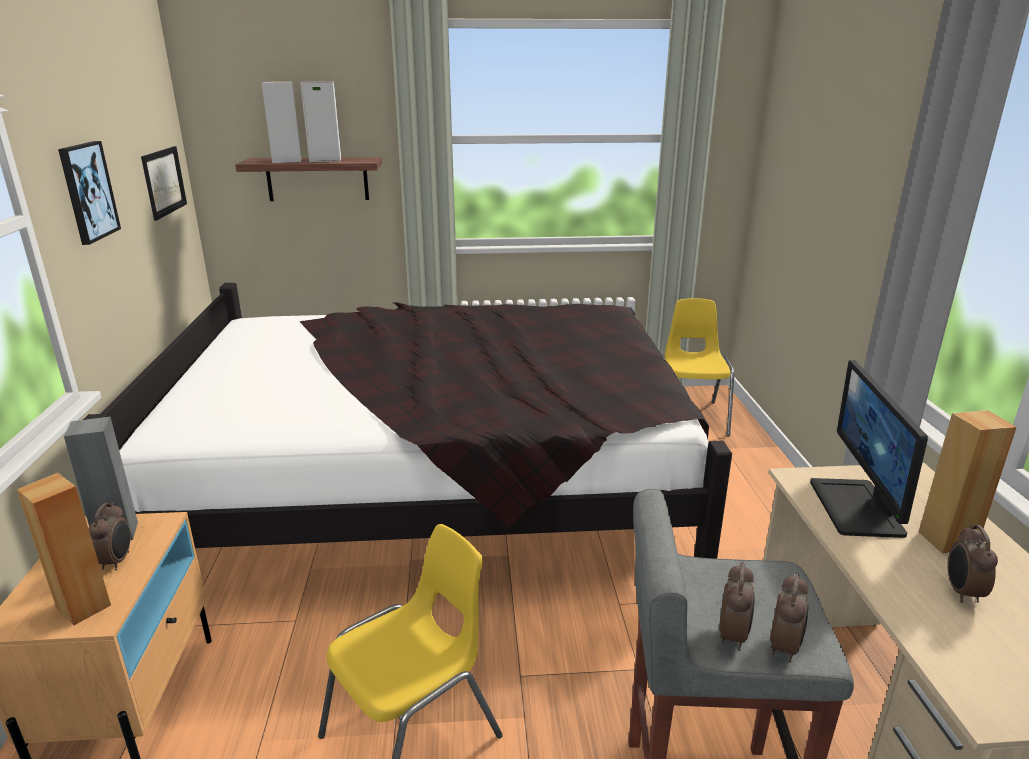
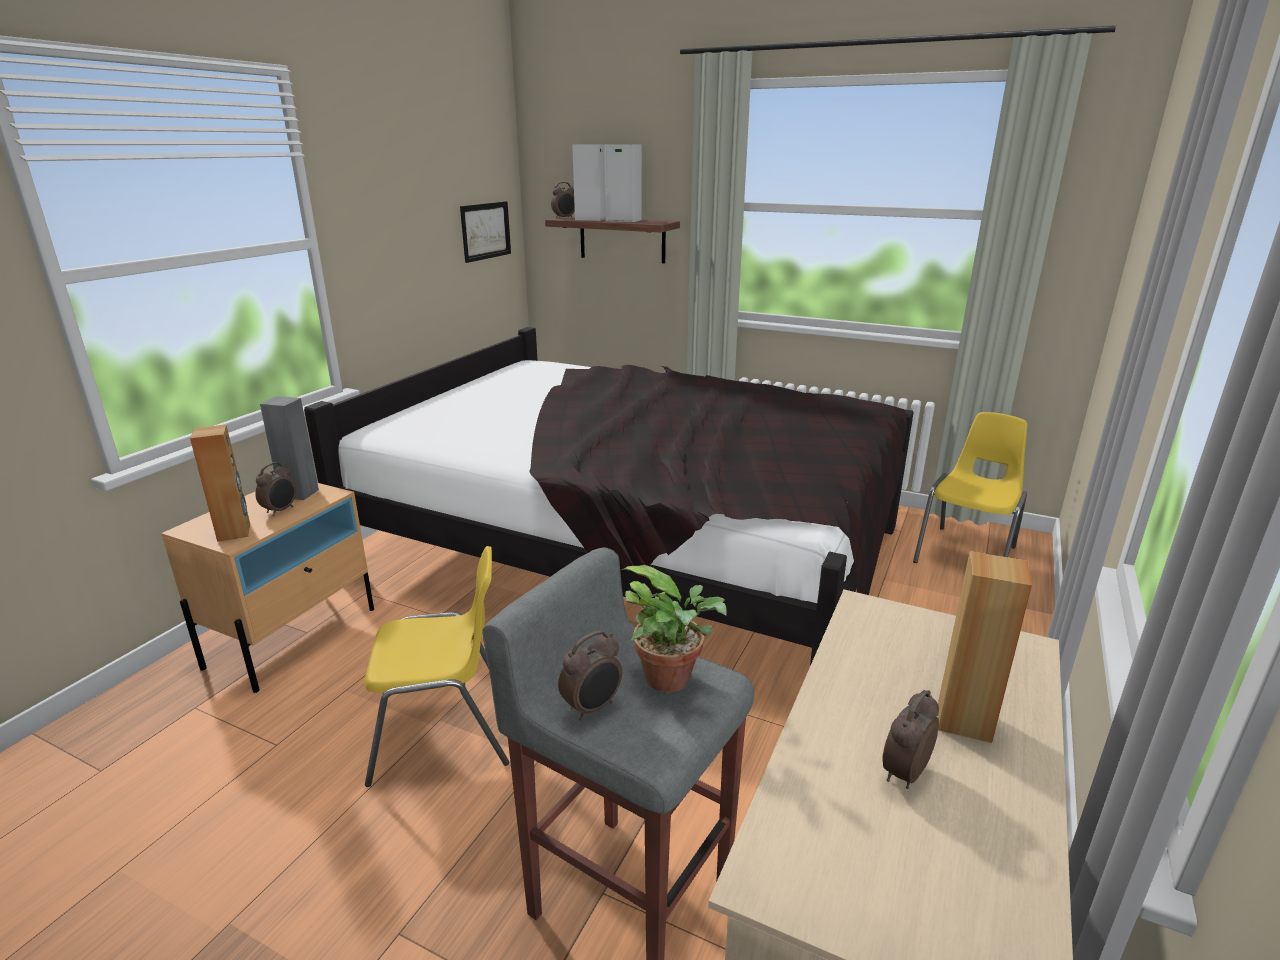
camera: 30 degrees right, 0 degrees up
picture [58,141,121,245] -> none
alarm clock [770,573,808,663] -> alarm clock moved to [551,182,575,219]
monitor [810,360,928,538] -> none
none -> potted plant [623,565,727,693]

